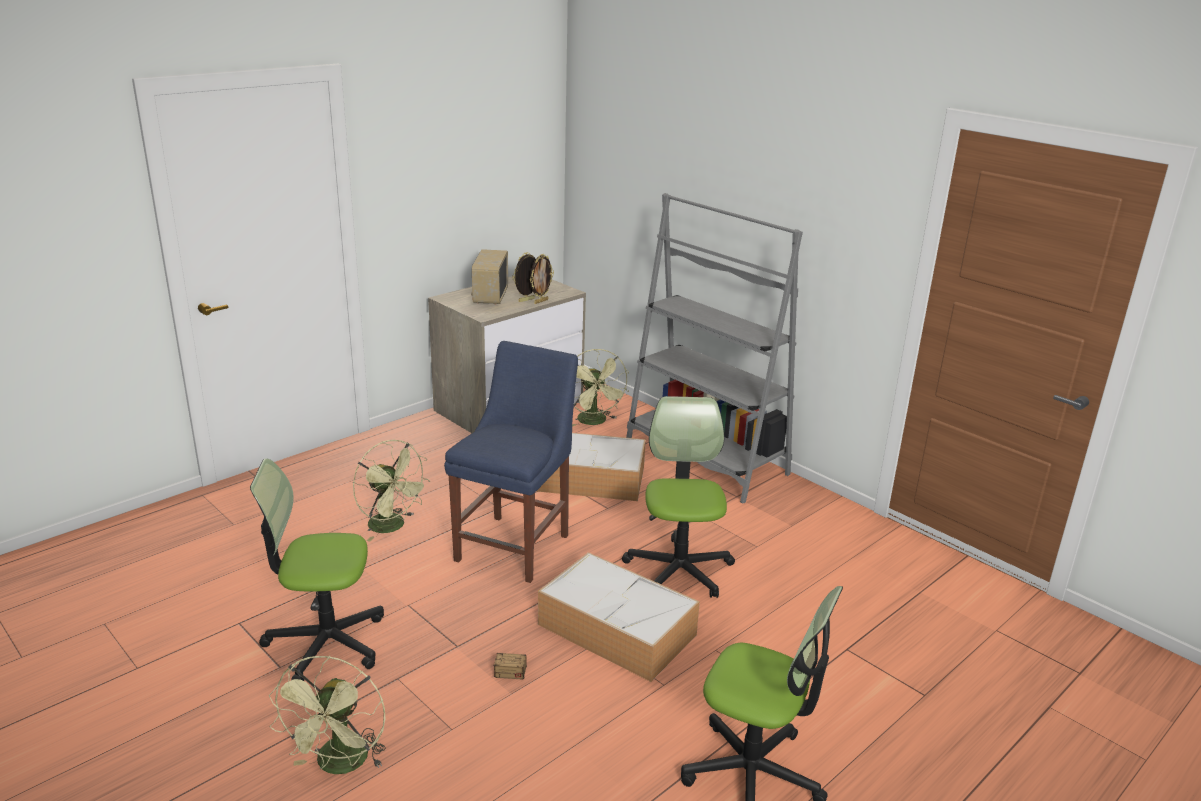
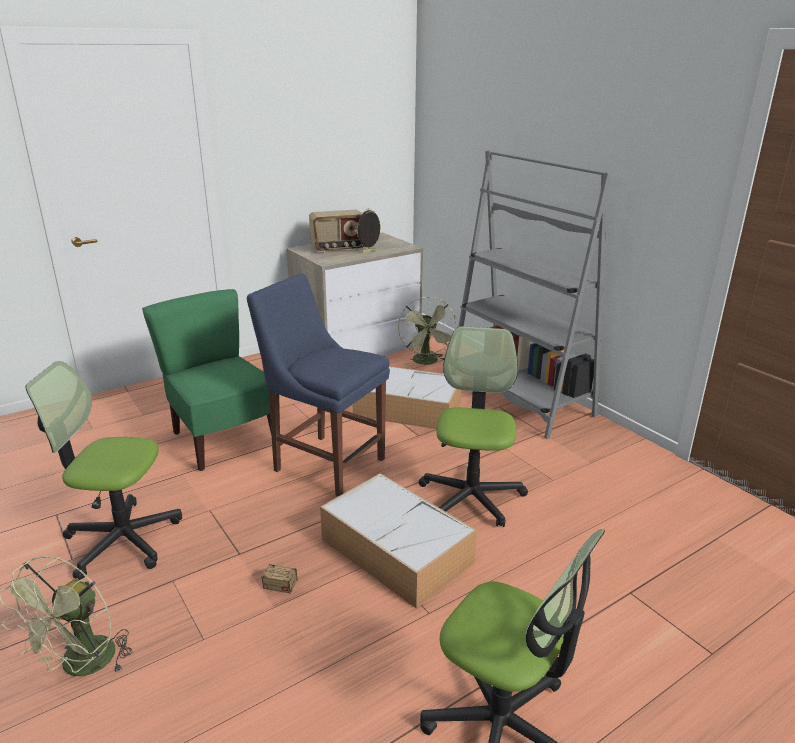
camera: 10 degrees right, 0 degrees up
green fan [353,440,431,541] -> green chair [142,289,272,471]
blue chair [444,341,578,583] -> blue chair turned 90 degrees counterclockwise [247,274,390,497]
radio [471,249,508,305] -> radio turned 120 degrees counterclockwise [309,210,365,253]
picture frame [530,254,554,304] -> none

